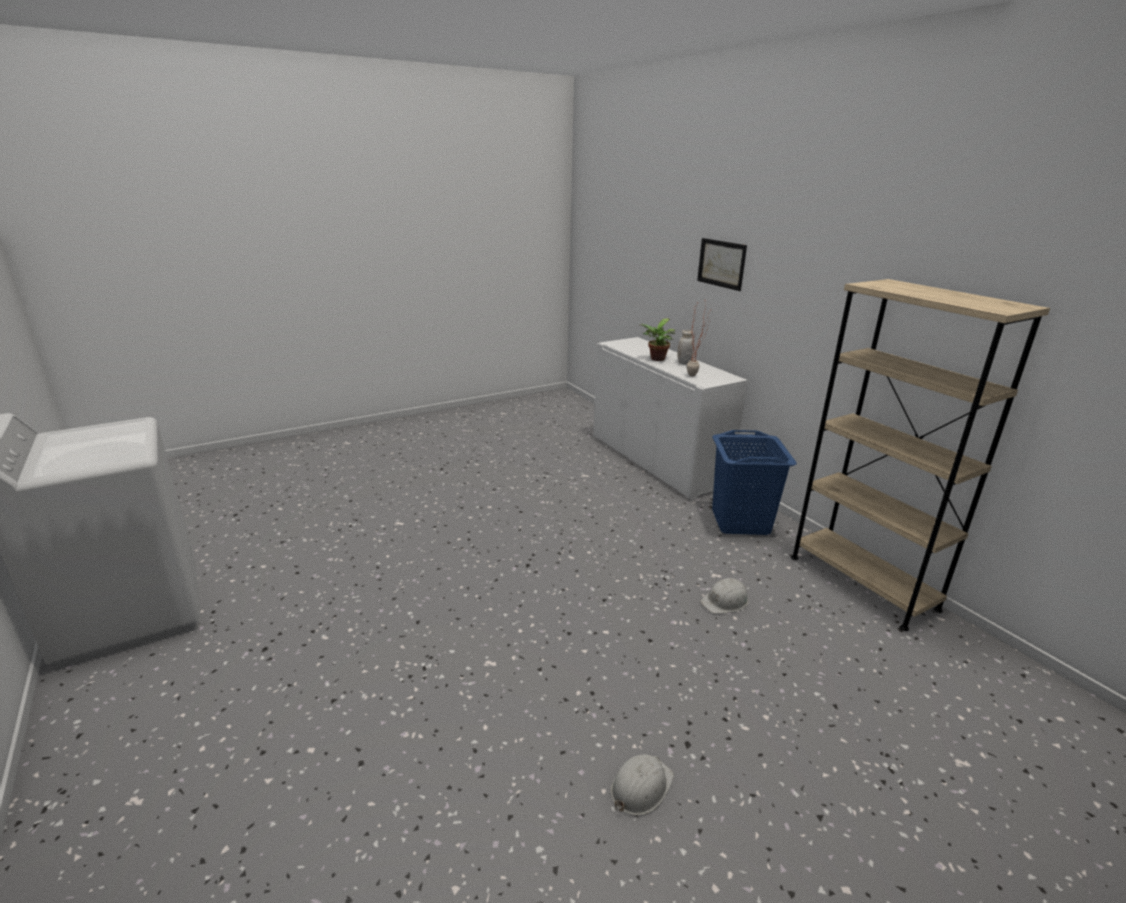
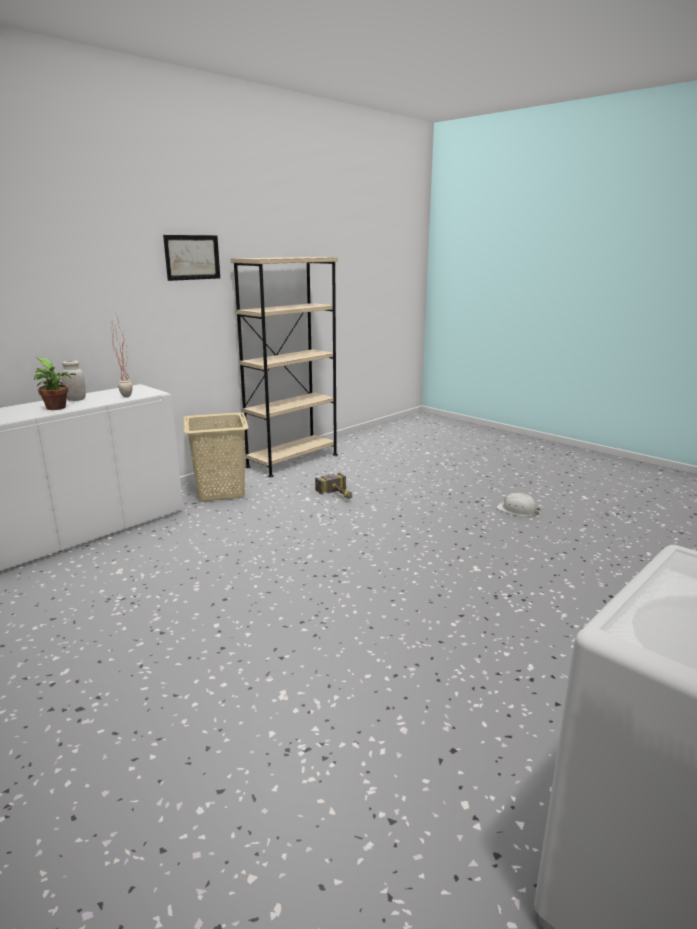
camera: 105 degrees left, 5 degrees down
picture [697,238,747,291] -> picture moved to [163,235,220,281]
white hard hat [700,578,748,614] -> hammer [315,472,352,499]
blue laundry basket [712,430,797,535] -> beige laundry basket [184,412,249,502]

